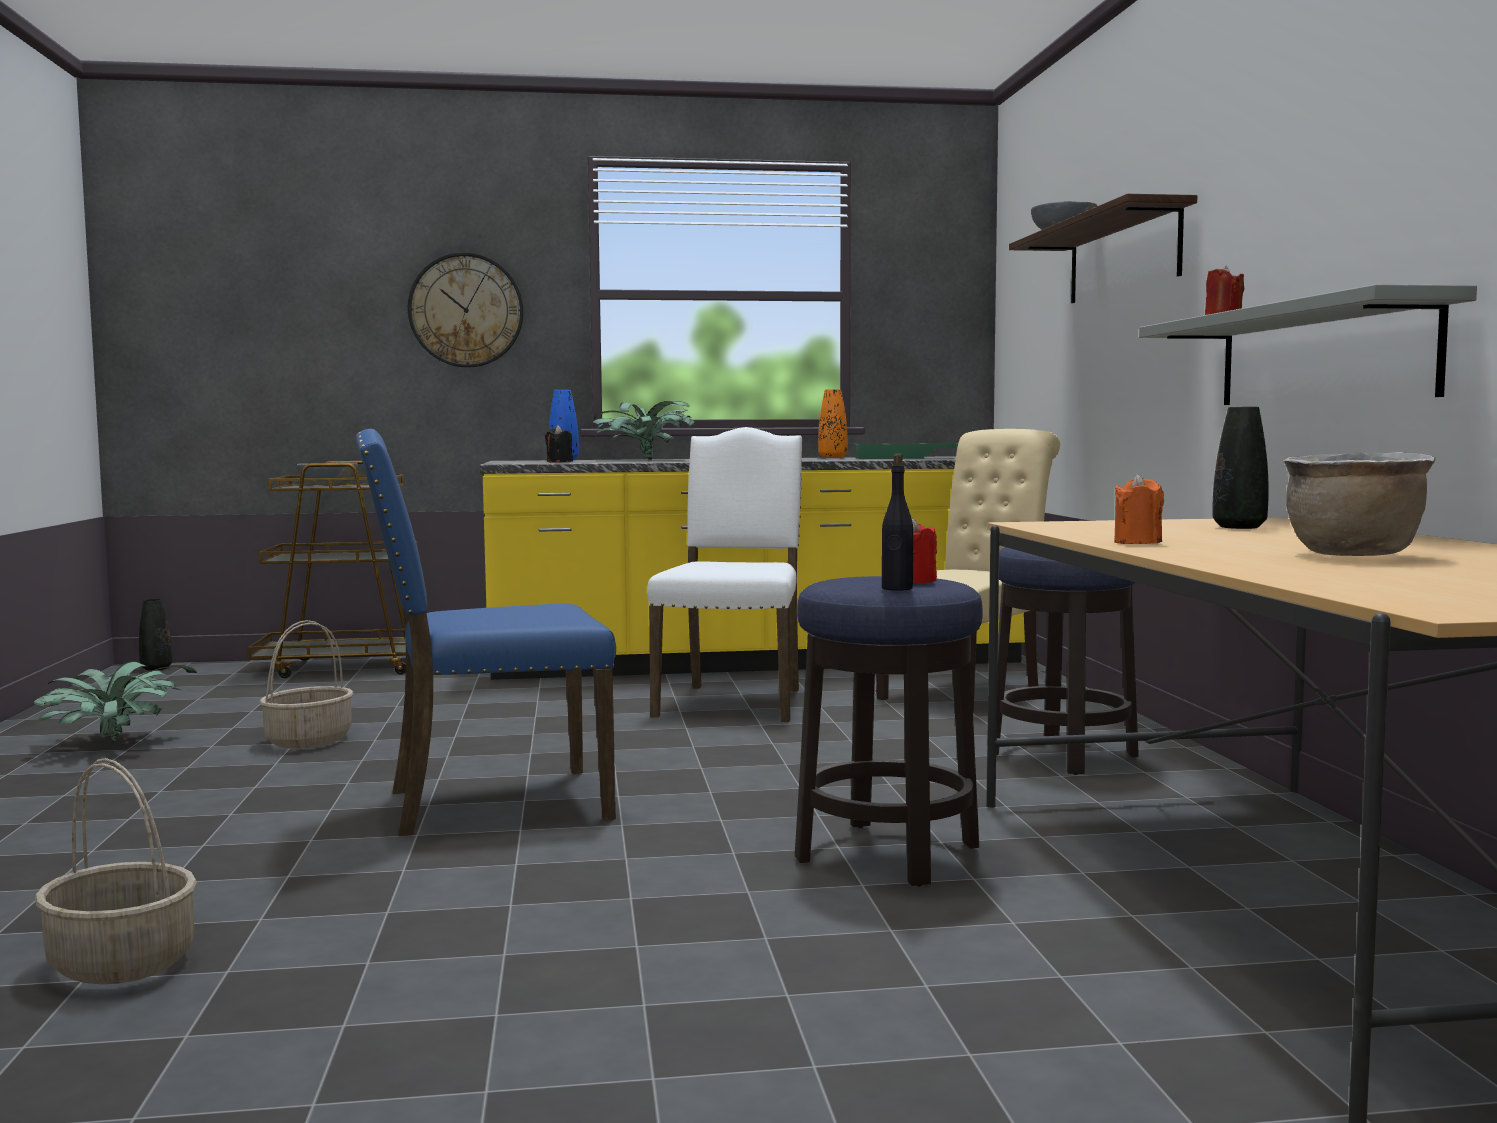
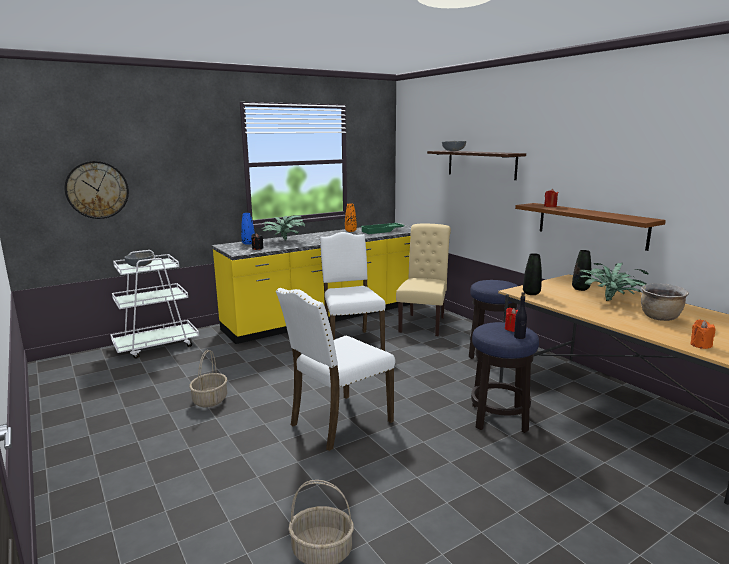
camera: 25 degrees left, 10 degrees up
potted plant [34,661,197,743] -> potted plant moved to [580,263,649,301]
black vase [139,599,173,671] -> black vase moved to [523,253,542,295]
brown cart [248,461,418,678] -> white cart [110,250,199,359]
blue chair [356,429,616,836] -> white chair [276,288,395,451]
wall clock [408,252,523,368] -> wall clock moved to [65,161,129,219]
orange candle [1114,474,1164,544] -> orange candle moved to [691,319,716,349]
grey shelf [1139,284,1477,405] -> brown shelf [515,203,666,251]

